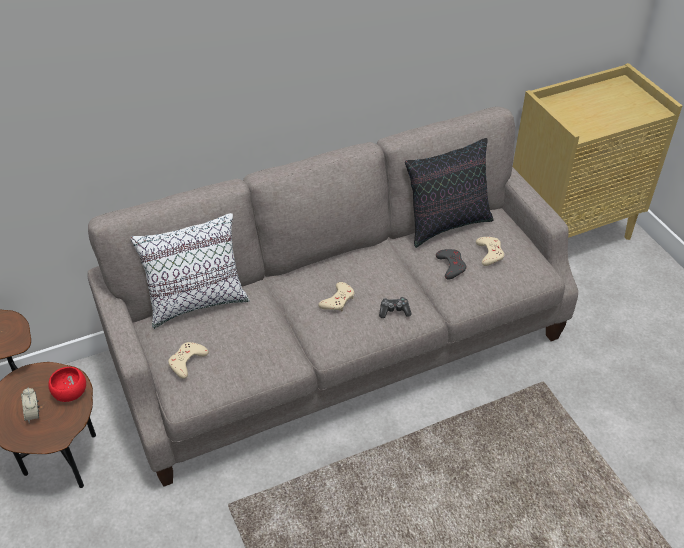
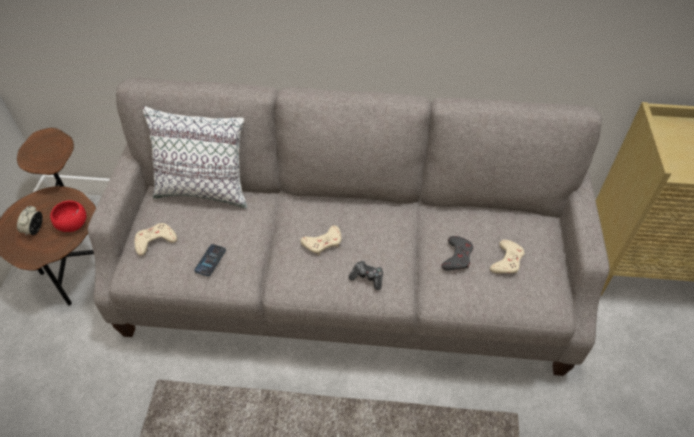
camera: 30 degrees right, 5 degrees up
black pillow [405,138,494,248] -> none
none -> phone [194,244,226,276]

